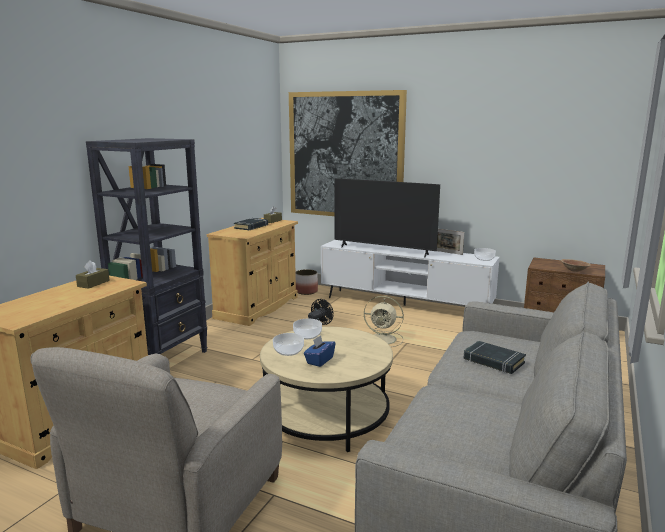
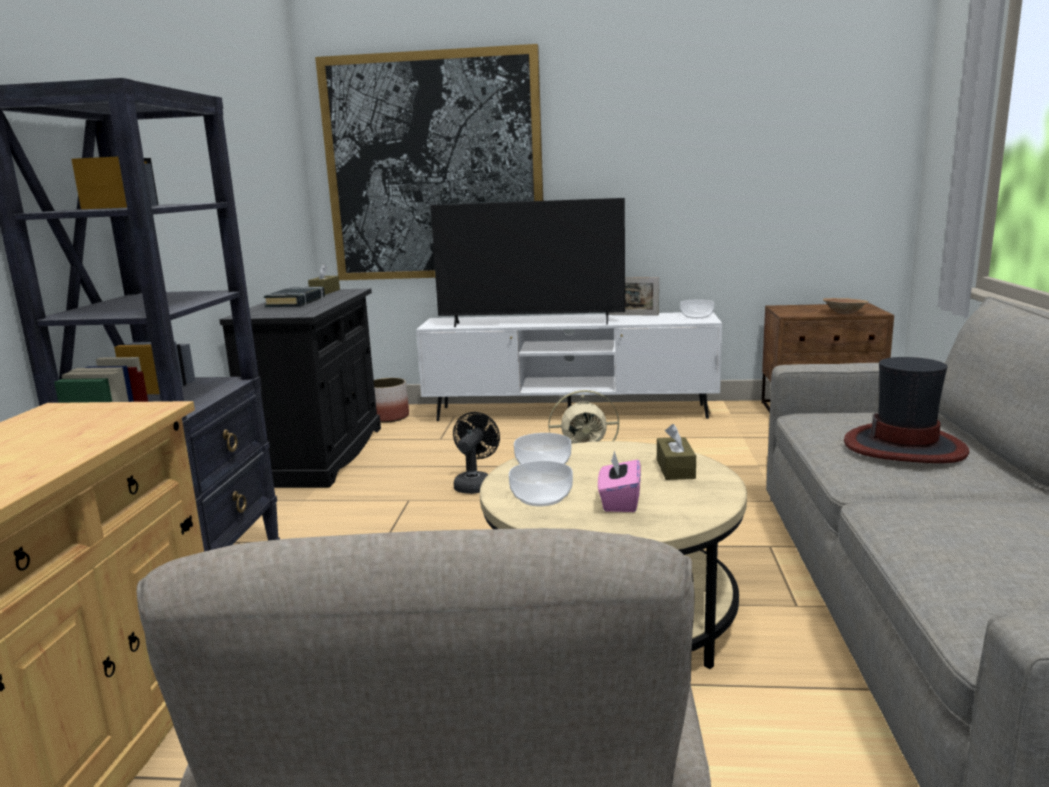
camera: 20 degrees left, 0 degrees up
brown tissue box [76,260,110,289] -> brown tissue box moved to [657,424,696,480]
beige cabinet [207,218,298,326] -> black cabinet [220,288,381,488]
blue tissue box [304,335,336,367] -> pink tissue box [598,451,641,512]
black book [463,341,526,374] -> hat [844,357,969,463]

